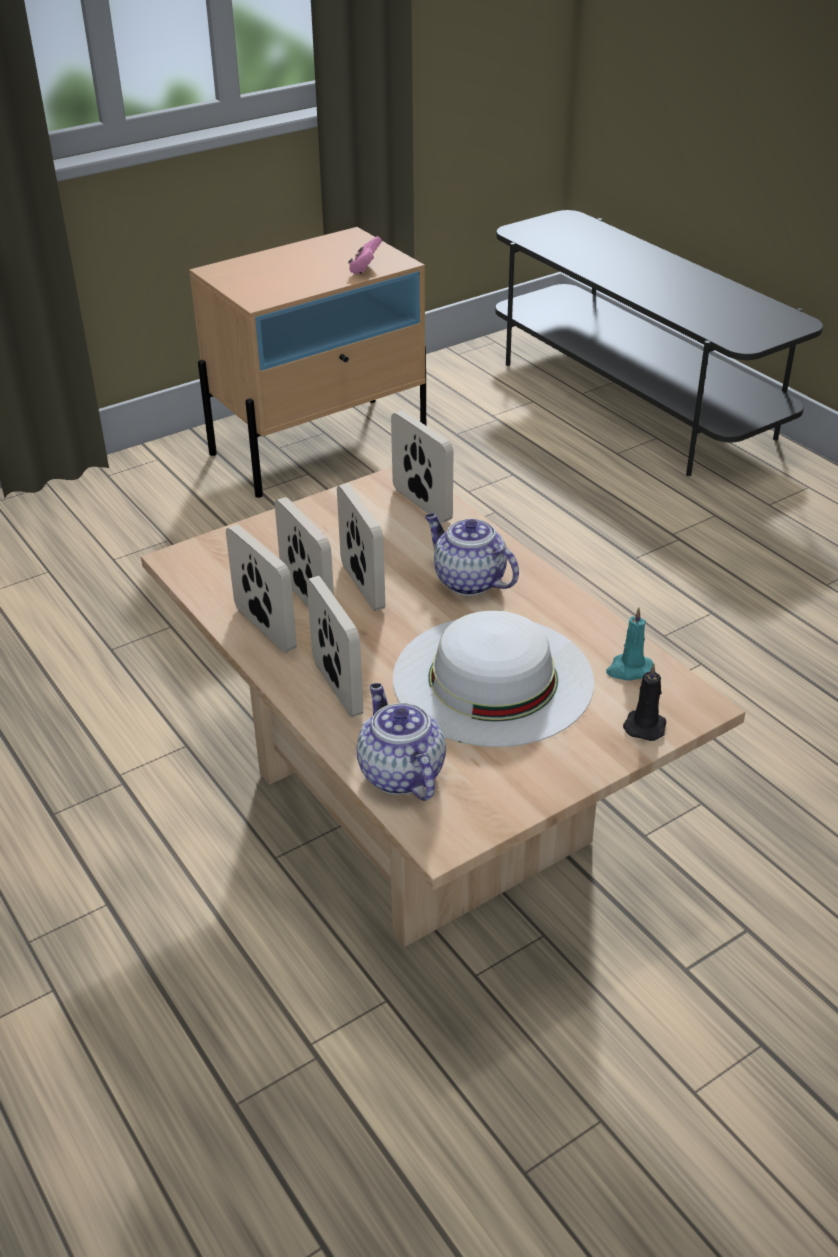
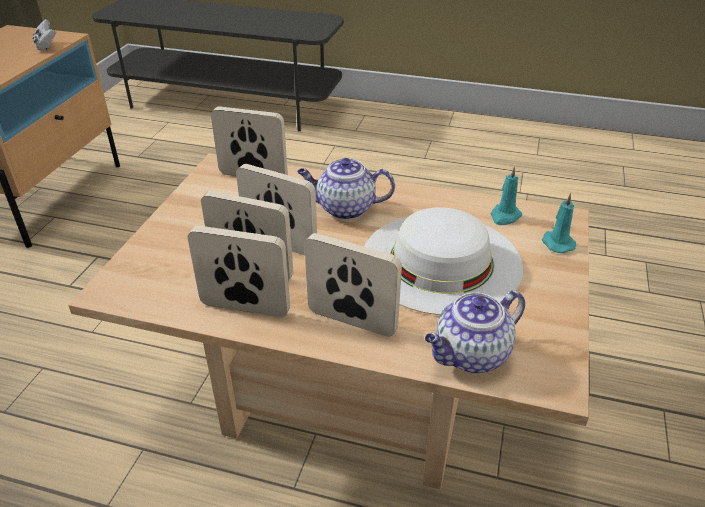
camera: 40 degrees left, 0 degrees up
pink game controller [348,236,382,274] -> white game controller [32,19,56,51]
teapot [357,683,446,801] -> teapot turned 60 degrees counterclockwise [425,290,525,374]
black candle [623,663,666,741] -> turquoise candle [542,193,576,253]

